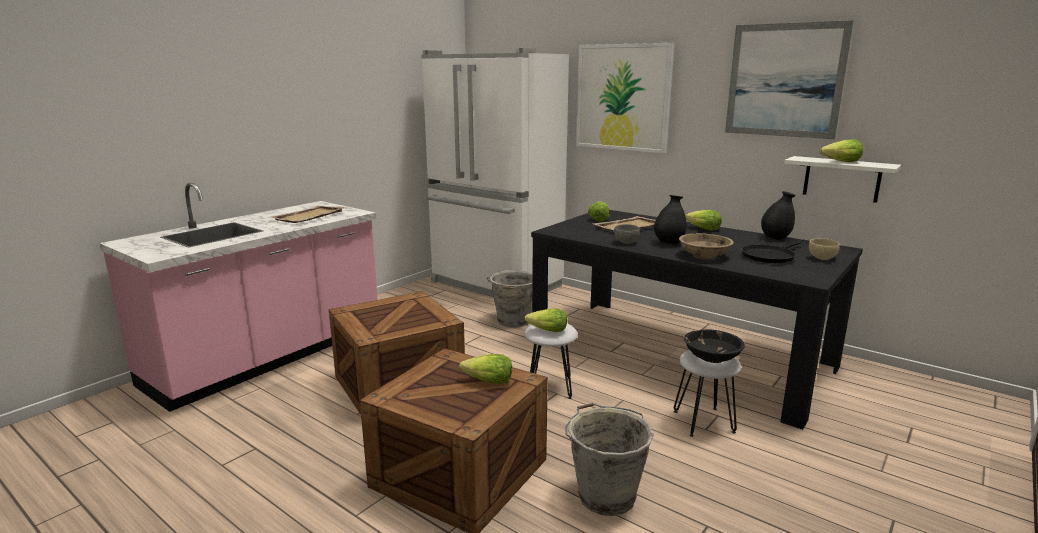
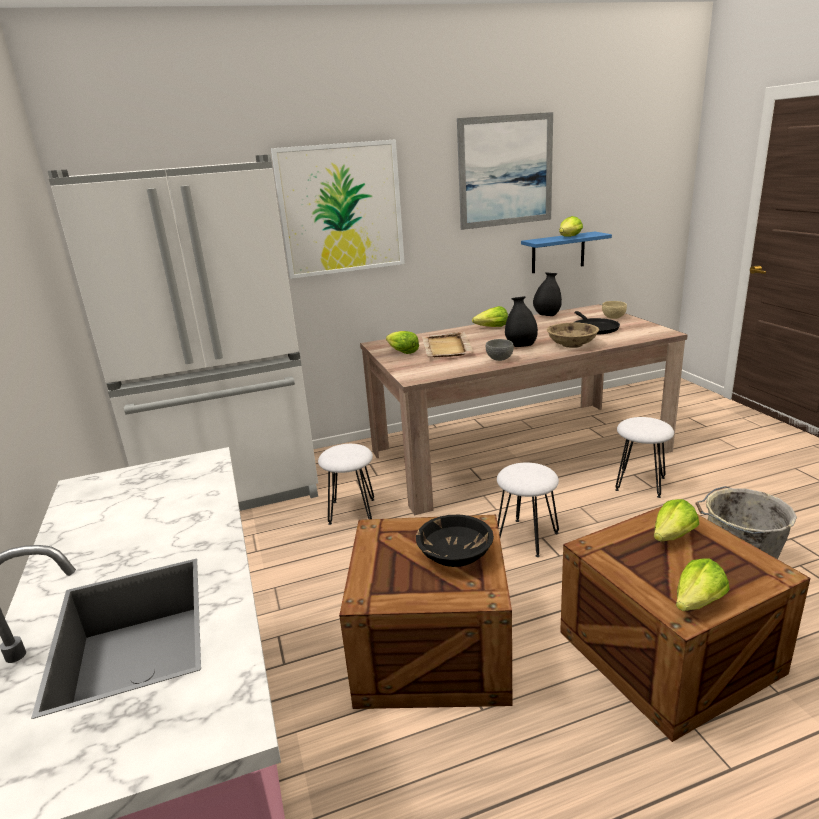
camera: 55 degrees left, 5 degrees up
beige tray [269,205,347,223] -> none
grey bucket [487,270,533,327] -> white stool [318,444,374,525]
lettuce [525,309,567,332] -> lettuce moved to [676,558,730,611]
black dining table [531,210,863,429] -> beige dining table [360,304,688,515]
black bowl [684,329,745,363] -> black bowl moved to [416,515,494,567]
white shelf [784,156,901,203] -> blue shelf [521,232,612,273]

